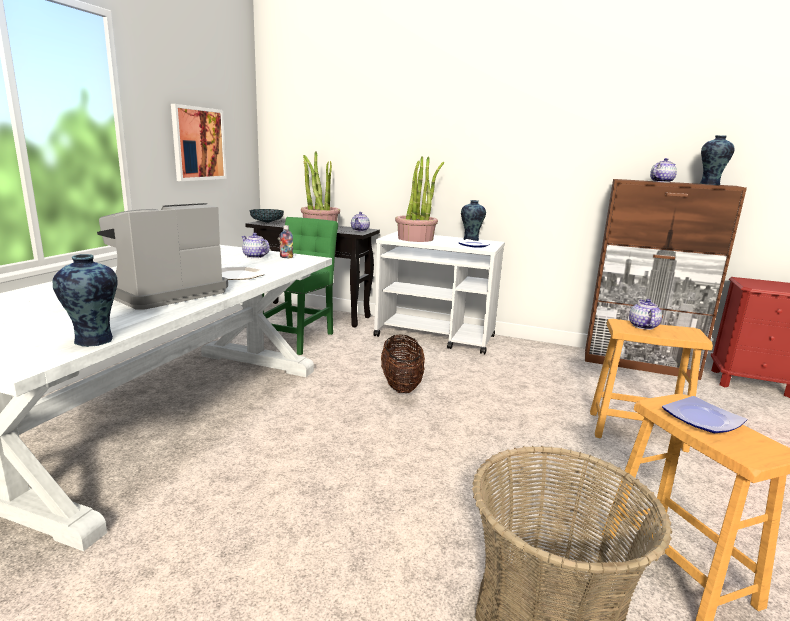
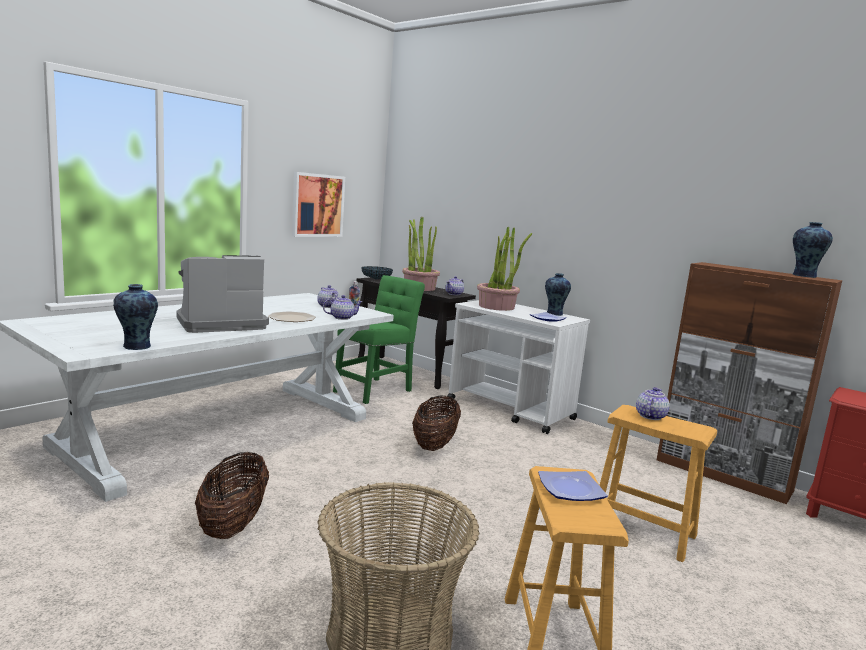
camera: 20 degrees right, 5 degrees down
teapot [650,158,677,183] -> teapot moved to [323,295,363,320]
none -> basket [195,452,269,539]

